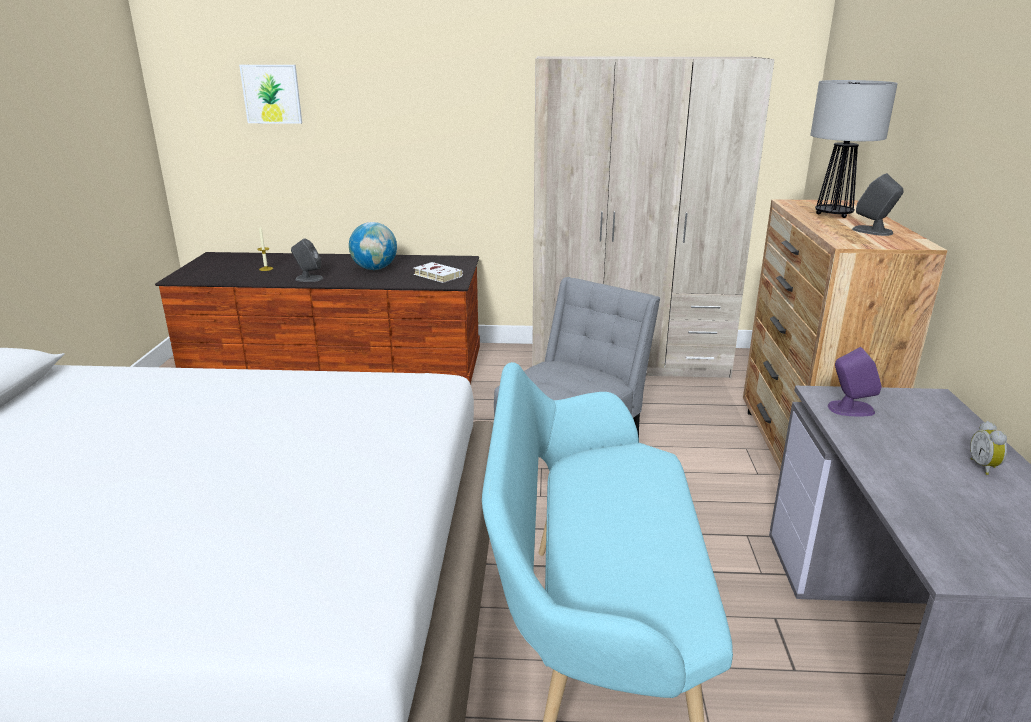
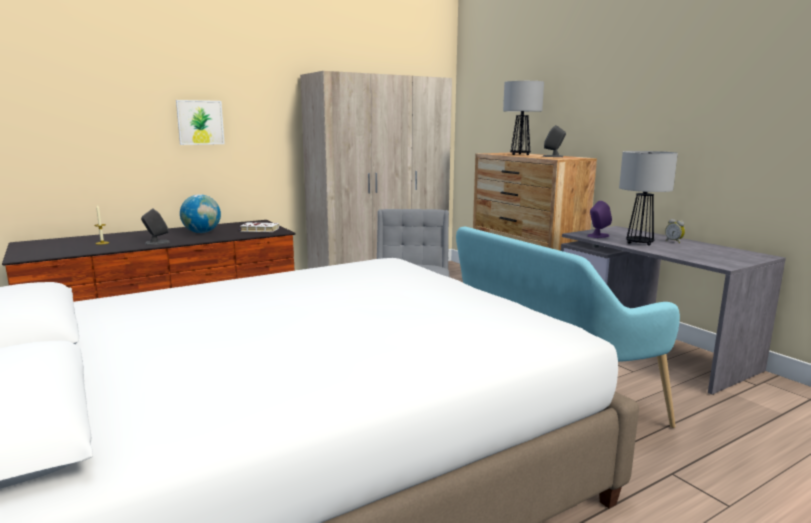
camera: 35 degrees left, 10 degrees down
picture [239,65,302,124] -> picture moved to [176,100,225,145]
none -> table lamp [619,151,678,246]

